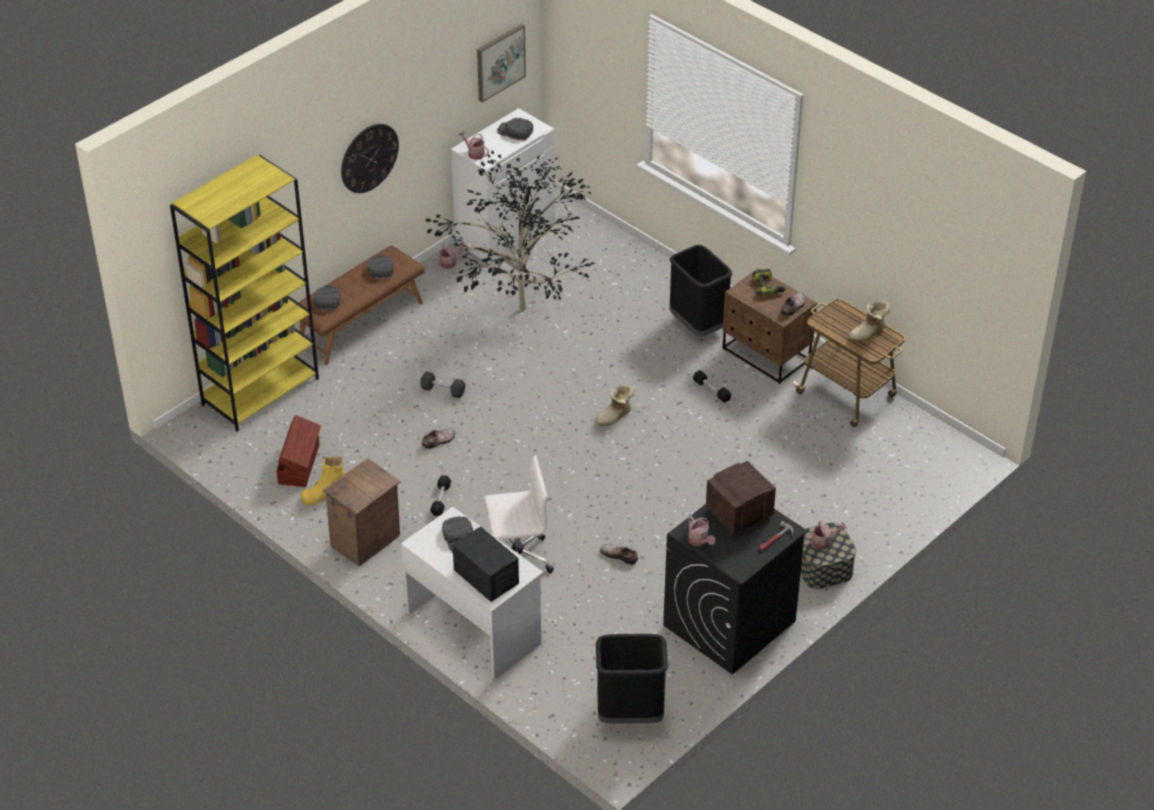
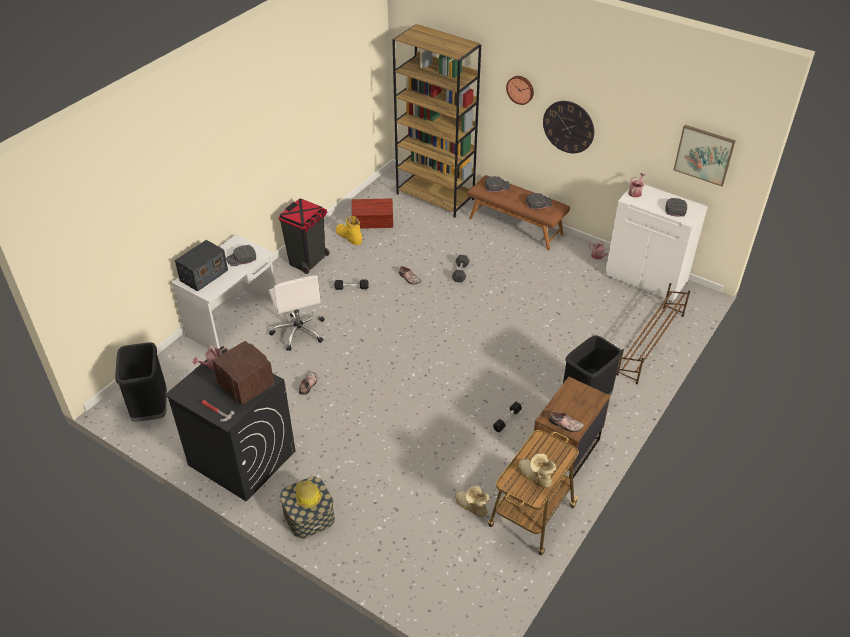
camera: 80 degrees right, 0 degrees up
yellow bookcase [170,155,319,432] -> brown bookcase [392,24,481,217]
crate [323,458,401,566] -> black trash can [279,199,330,274]
potted plant [426,150,596,311] -> none
boot [595,384,634,426] -> boot moved to [455,486,489,517]
power drill [753,269,786,296] -> none
watering can [804,521,847,550] -> hard hat [295,480,322,508]
none -> wall clock [506,76,534,105]
none -> brown shoe rack [616,283,690,384]

